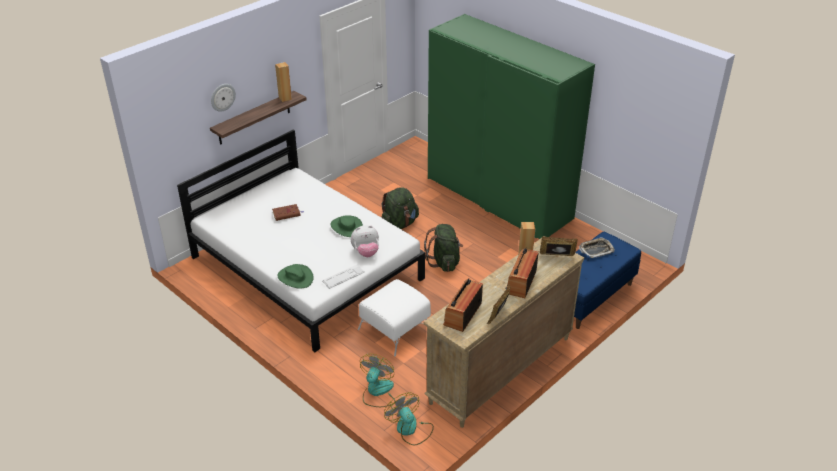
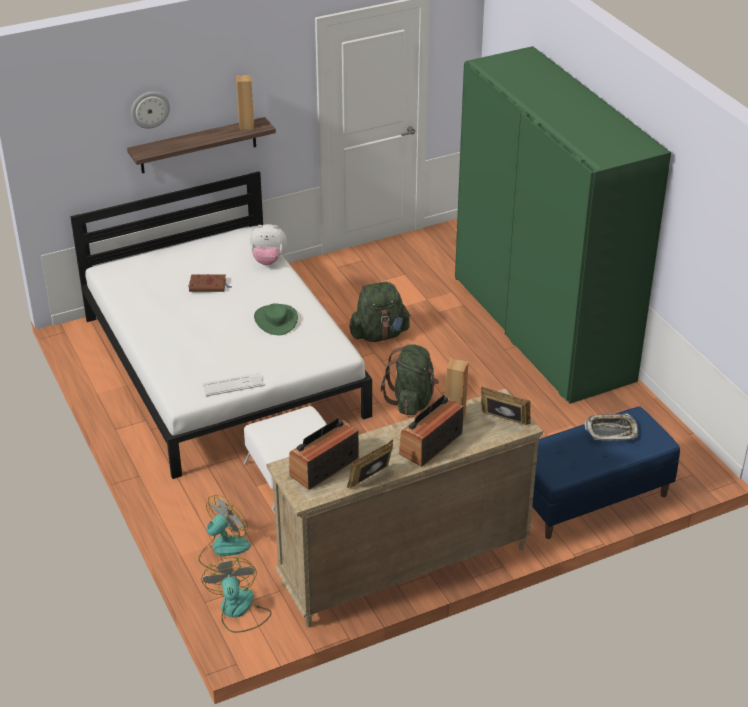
camera: 20 degrees right, 0 degrees up
green hat [277,264,314,289] -> none
plush toy [351,225,379,257] -> plush toy moved to [250,224,287,266]

